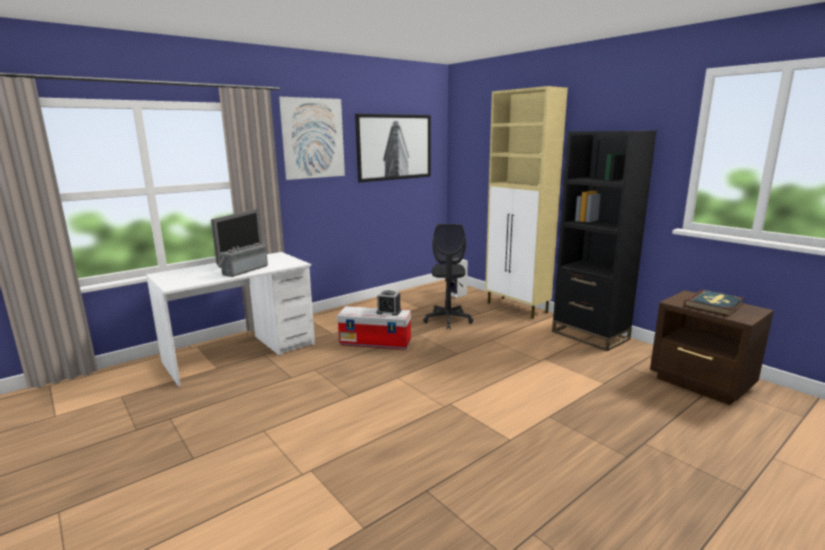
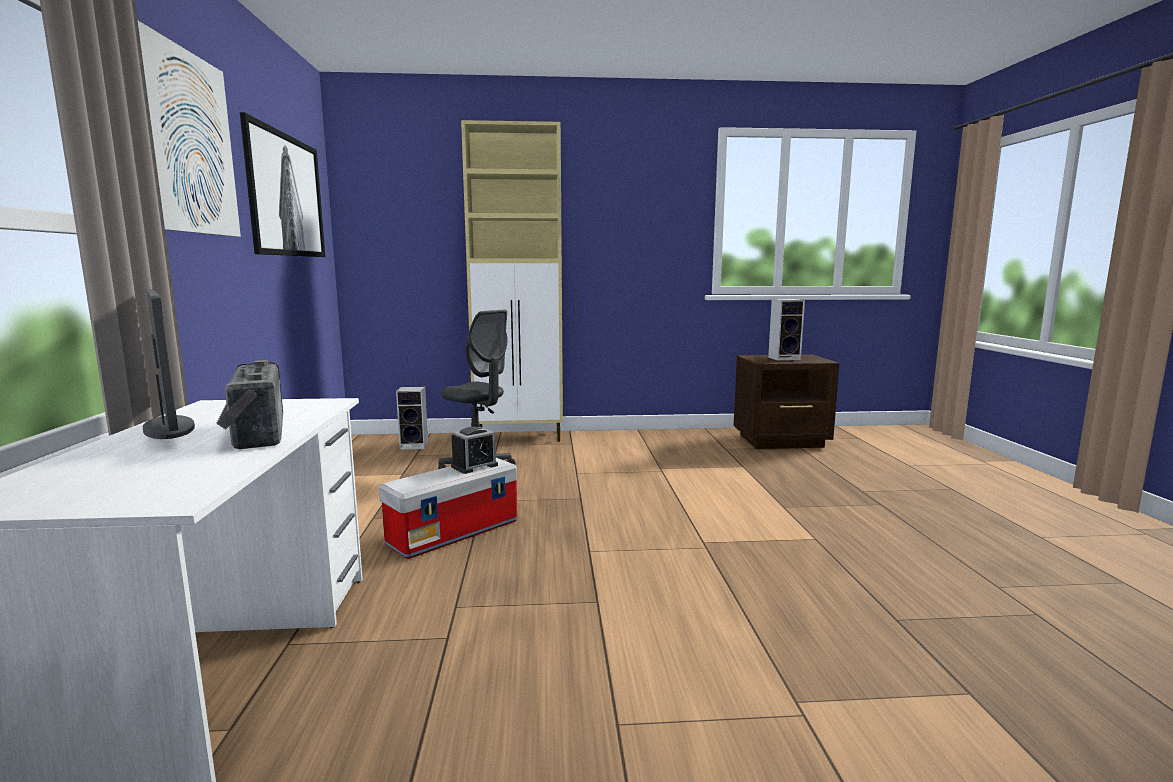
camera: 55 degrees left, 5 degrees down
black bookcase [552,131,657,351] -> none
book [684,289,744,316] -> speaker [768,299,805,361]

